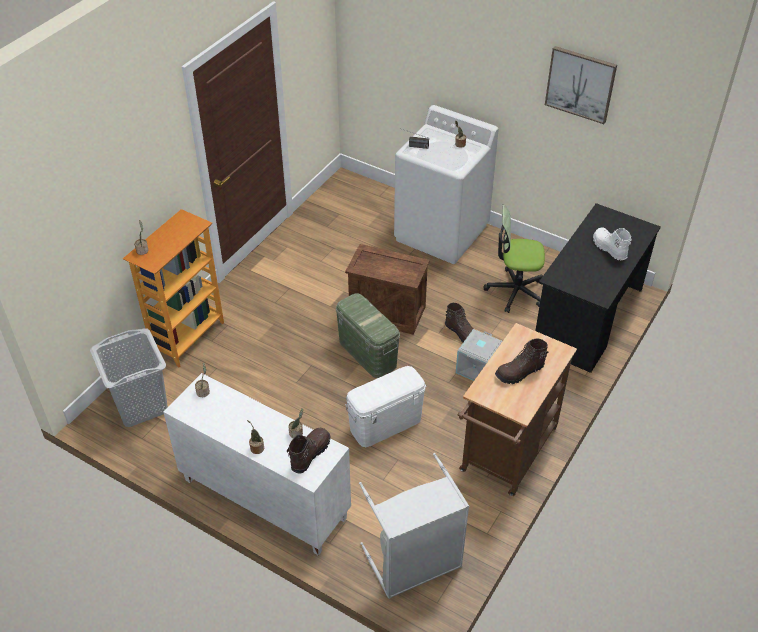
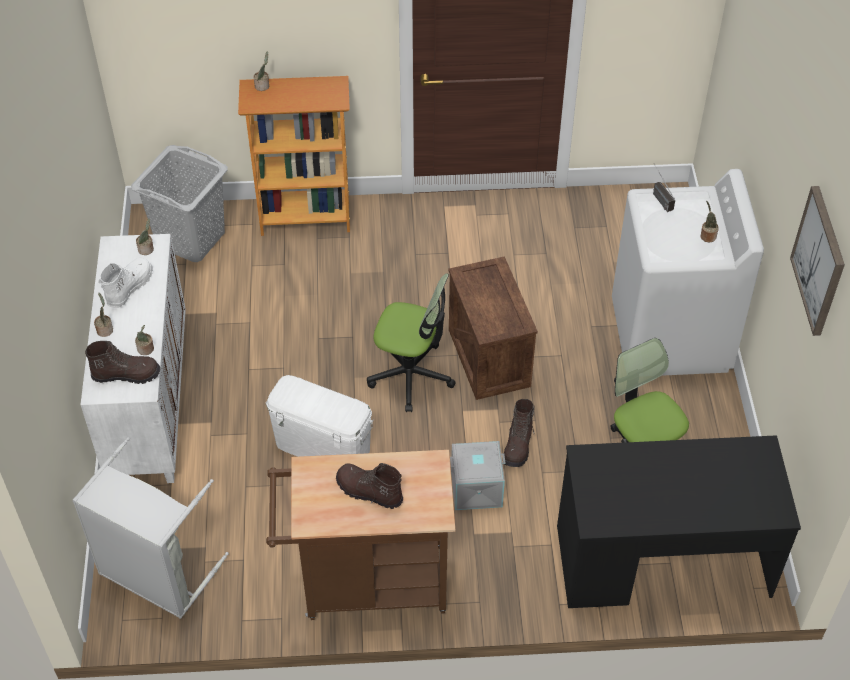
camera: 55 degrees right, 5 degrees up
green storage box [336,293,400,378] -> office chair [367,274,456,412]
white boot [593,228,632,260] -> white boot moved to [98,258,153,308]

